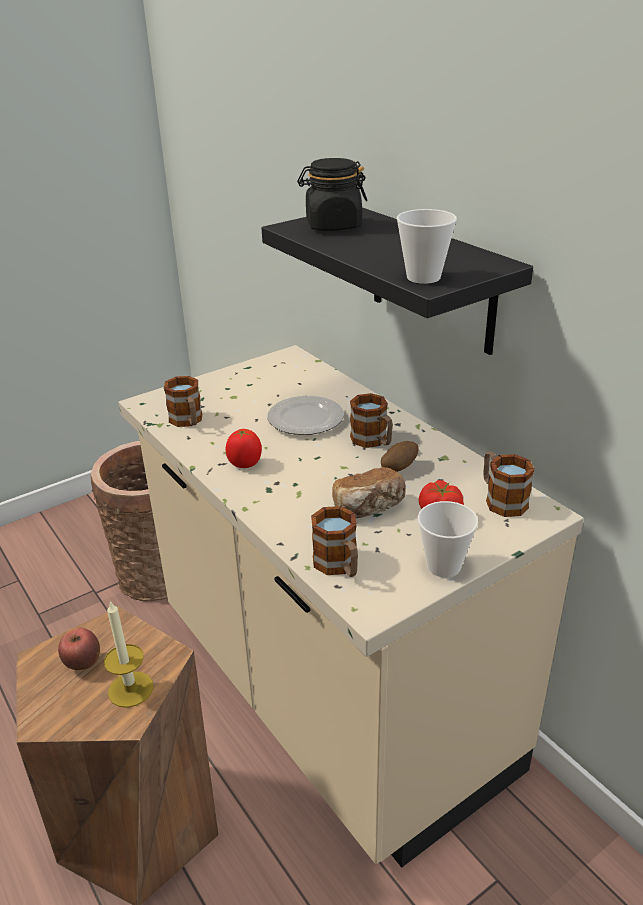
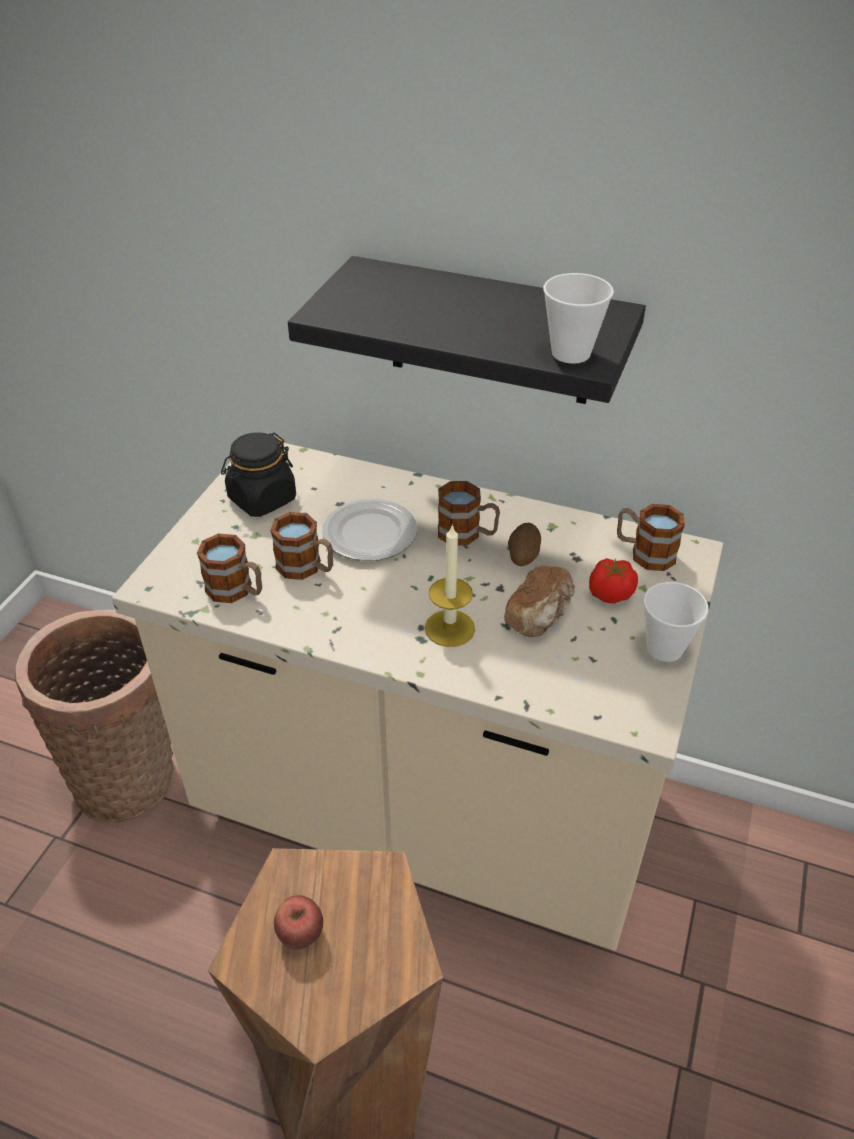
camera: 35 degrees left, 10 degrees up
candle [104,601,153,708] -> candle moved to [425,524,475,647]
tomato [226,429,262,468] -> none
black jar [297,158,368,231] -> black jar moved to [221,432,296,517]
mug [311,506,358,577] -> mug moved to [270,512,333,580]

